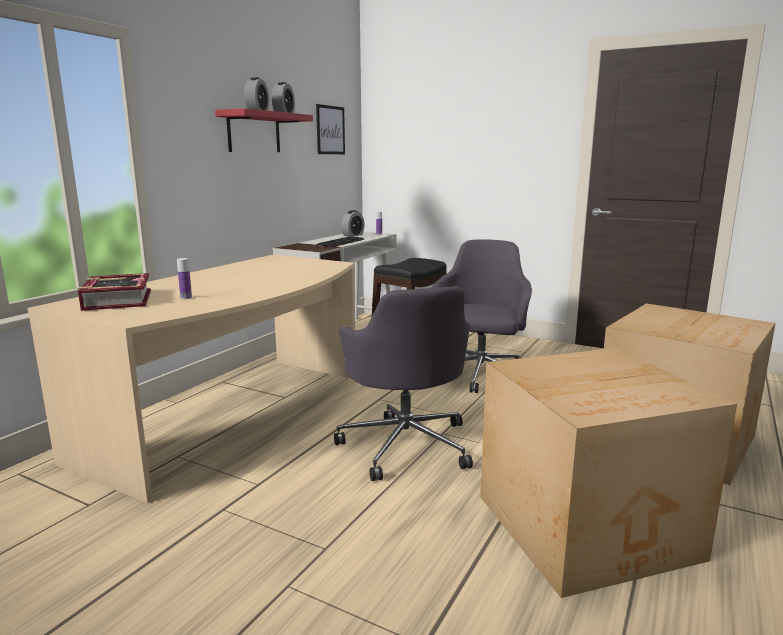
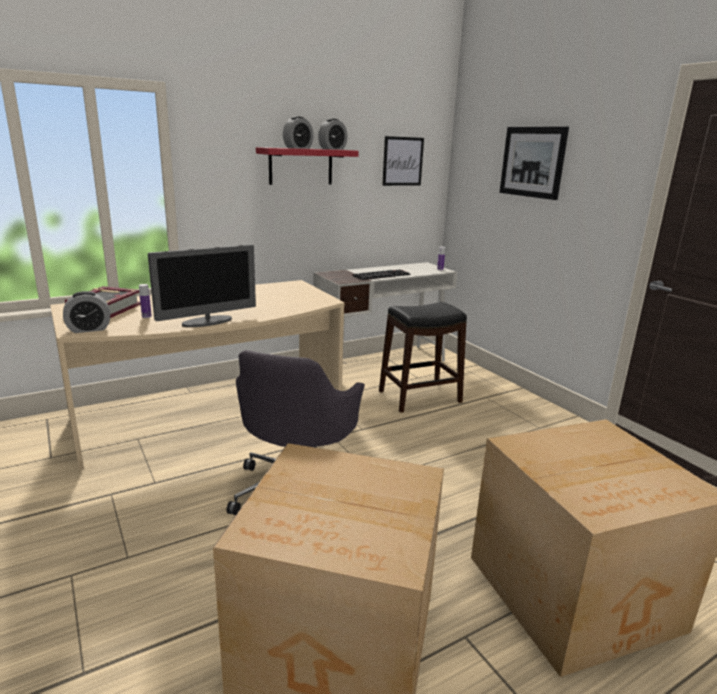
camera: 30 degrees right, 5 degrees up
alarm clock [341,210,365,237] -> alarm clock moved to [63,291,110,333]
grey office chair [431,239,532,393] -> none
none -> monitor [148,245,256,327]
none -> picture [499,127,569,200]

